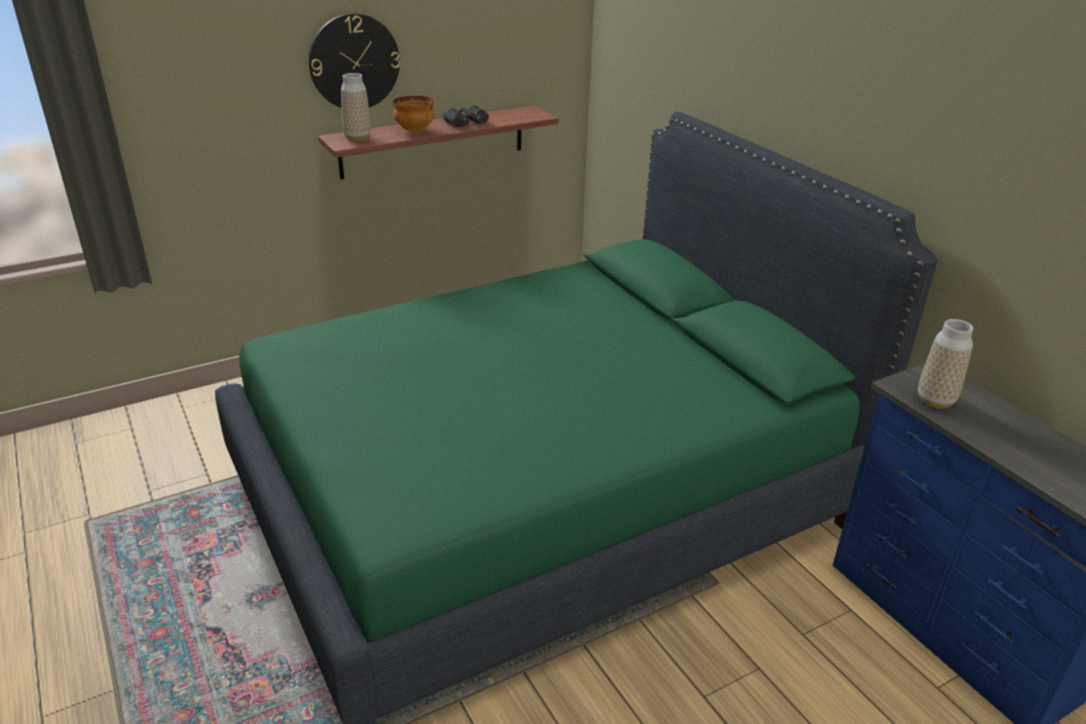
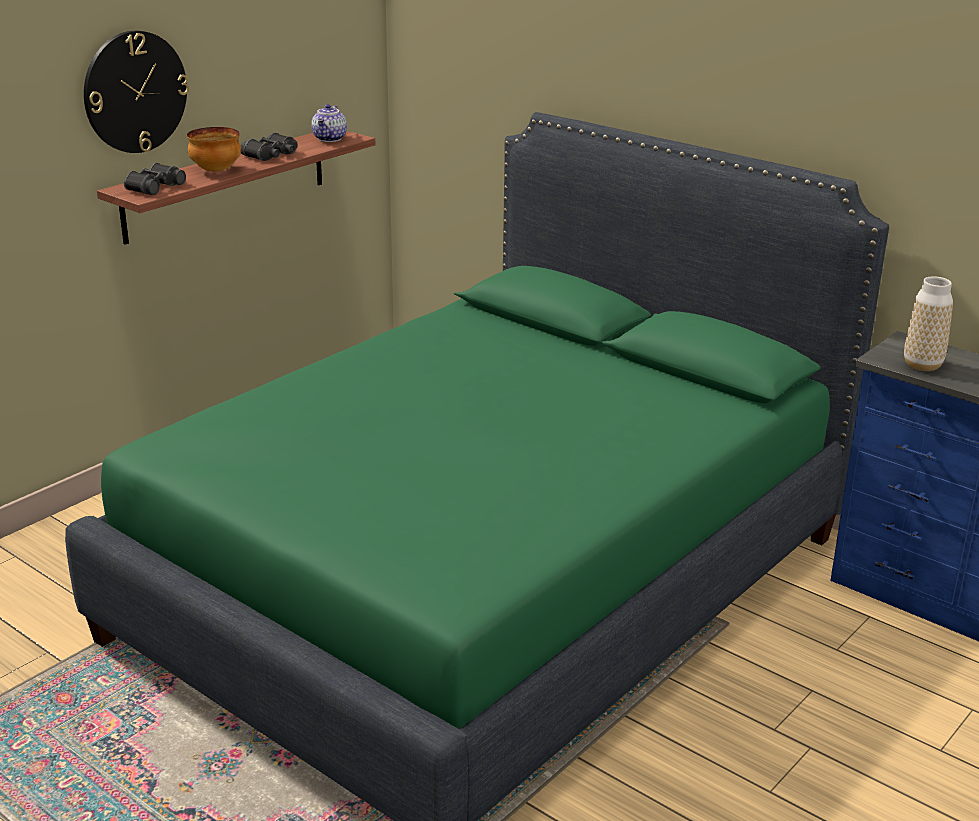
camera: 20 degrees left, 5 degrees down
vase [341,73,371,141] -> black binoculars [124,163,186,195]
none -> teapot [311,104,347,142]

